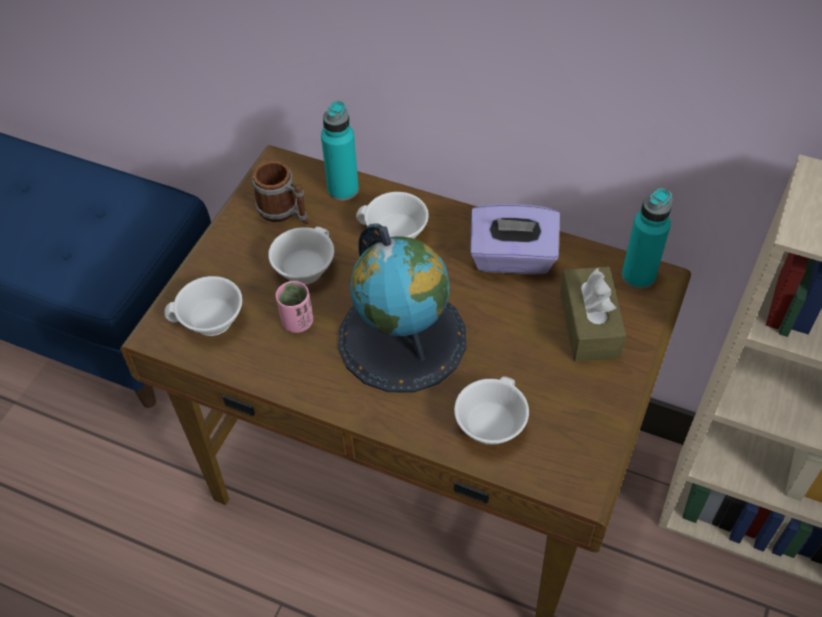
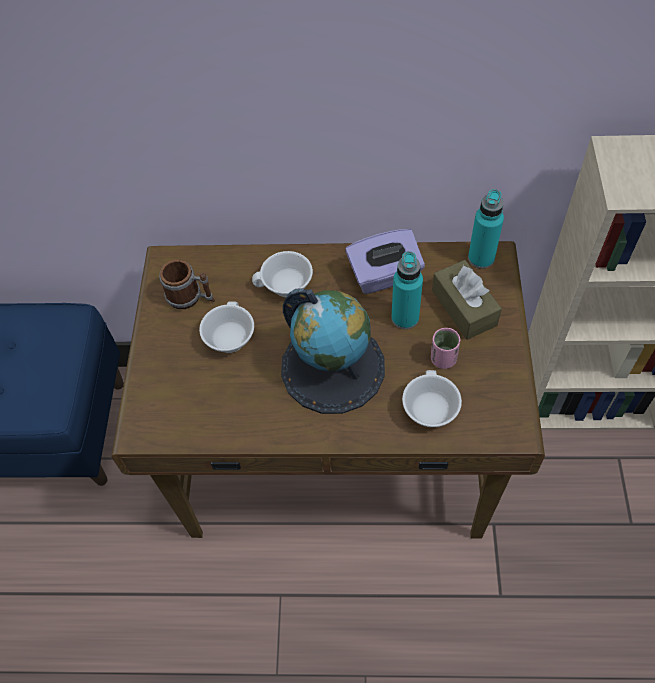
camera: 20 degrees left, 5 degrees up
white cup [164,276,242,336] -> none
pink cup [276,281,313,333] -> pink cup moved to [431,328,461,369]
turquoise bottle [321,101,359,201] -> turquoise bottle moved to [391,251,423,329]

